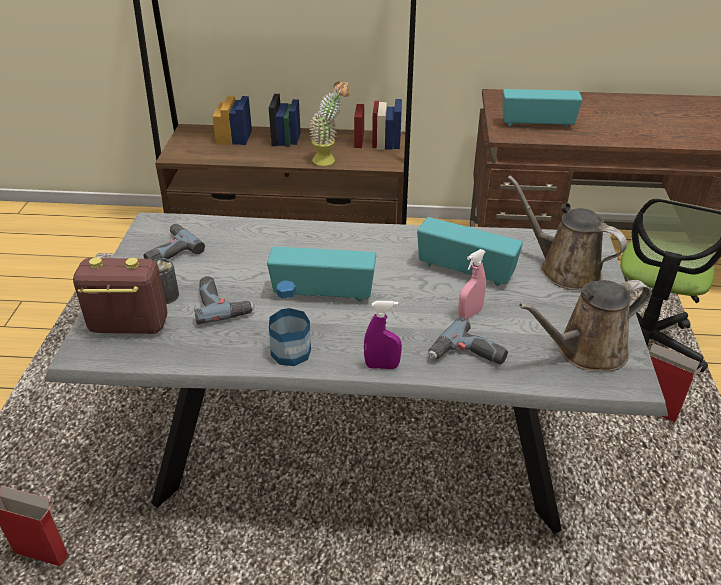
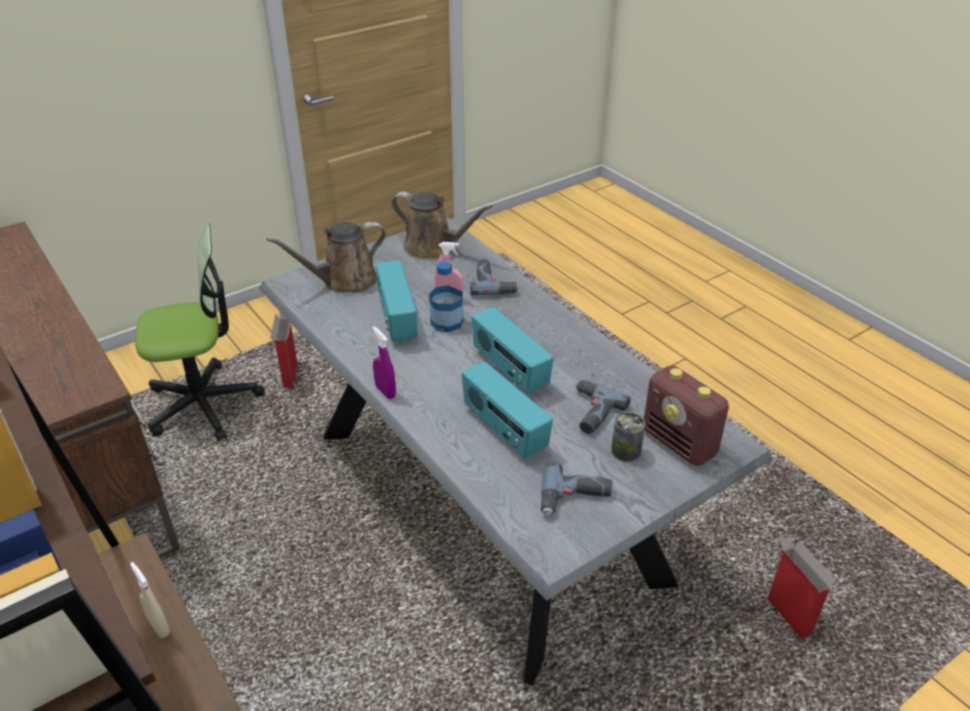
camera: 130 degrees left, 0 degrees up
bottle [269,280,311,366] -> bottle moved to [429,261,464,332]
potted plant [309,81,350,166] -> beige spray bottle [130,562,170,638]
purple spray bottle [364,301,402,369] -> purple spray bottle moved to [372,326,396,399]
radio [503,89,582,128] -> radio moved to [462,362,553,459]
brown watering can [508,175,627,290] -> brown watering can turned 60 degrees clockwise [267,222,386,293]

